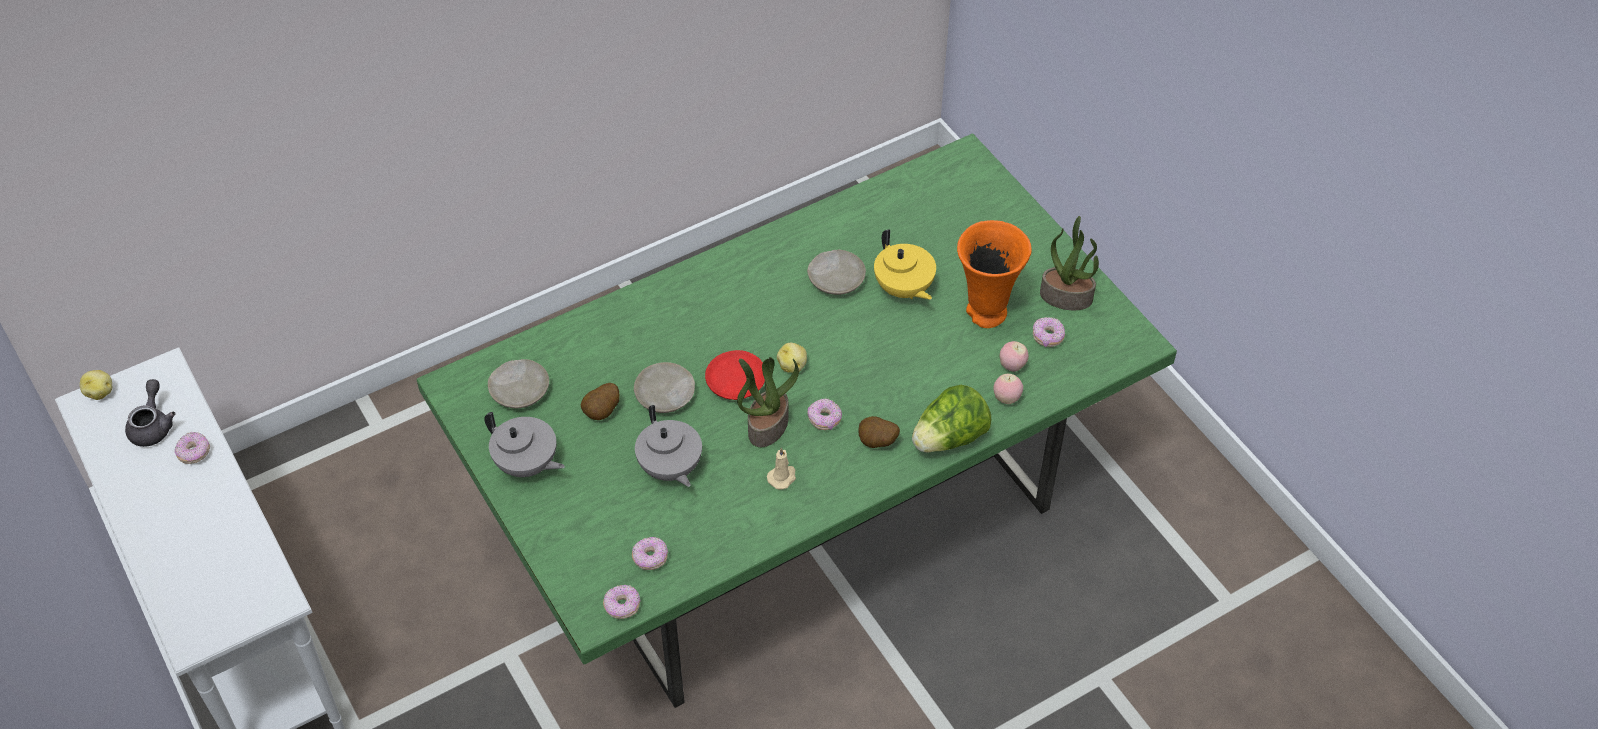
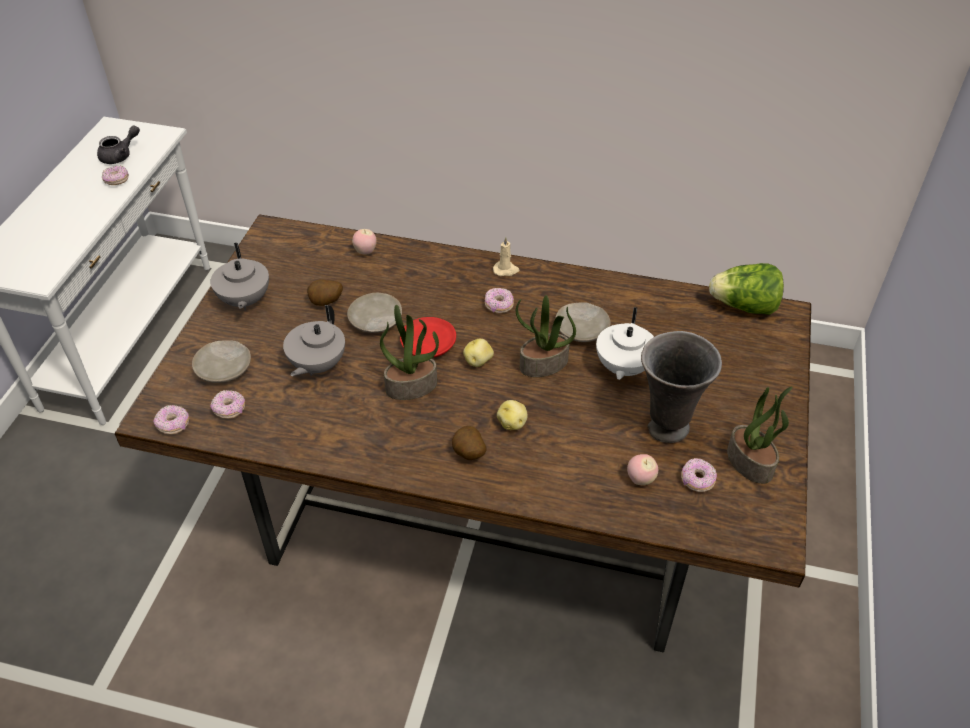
camera: 45 degrees right, 5 degrees down
potato [80,370,112,400] -> potato moved to [497,400,528,430]
green dining table [416,134,1177,708] -> brown dining table [115,215,811,652]
beige plate [488,359,549,408] -> beige plate moved to [192,340,251,383]
beige candle [767,447,796,490] -> beige candle moved to [493,237,520,276]
donut [808,398,842,430] -> donut moved to [485,288,514,313]
yellow teapot [874,229,936,300] -> white teapot [596,307,654,380]
lettuce [912,385,991,453] -> lettuce moved to [709,263,784,315]
orange vase [957,220,1032,328] -> grey vase [641,331,722,443]
apple [993,374,1023,404] -> apple moved to [352,229,377,255]
none -> potted plant [516,295,576,377]

